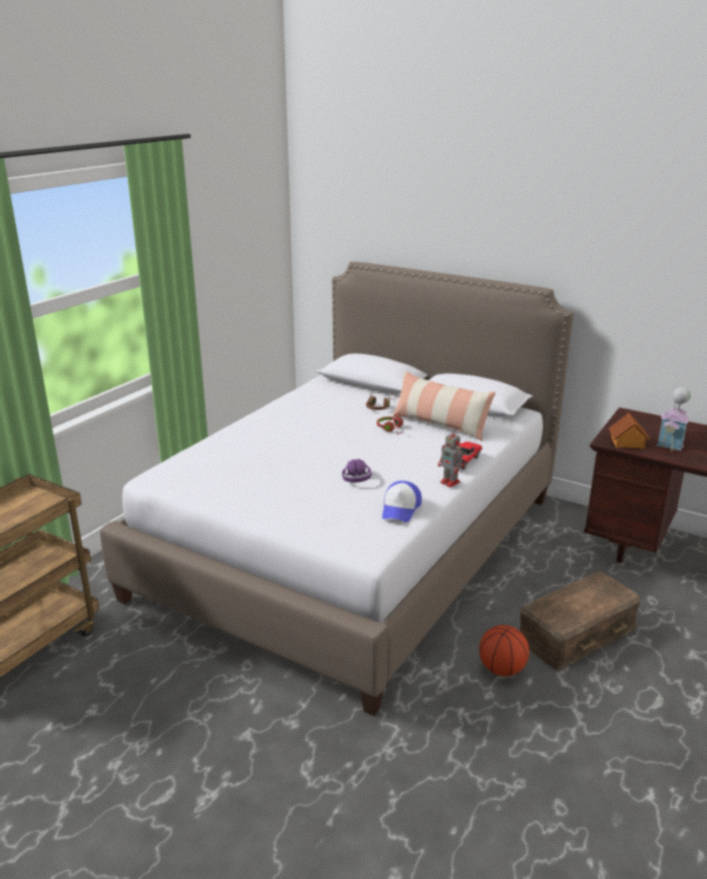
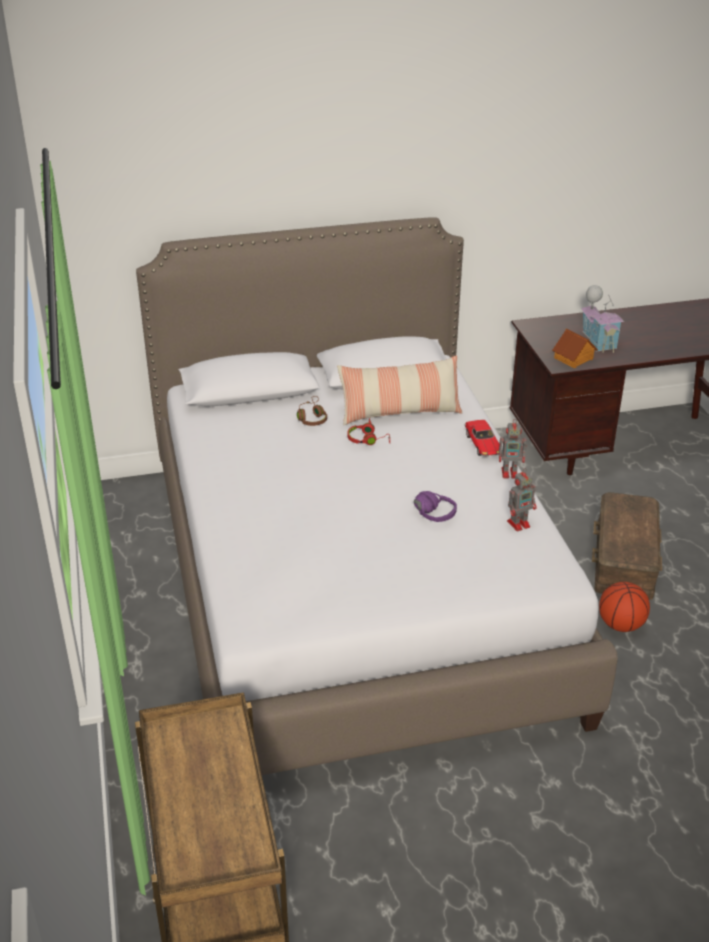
camera: 45 degrees left, 10 degrees up
cap [382,481,422,522] -> toy robot [507,468,537,531]

